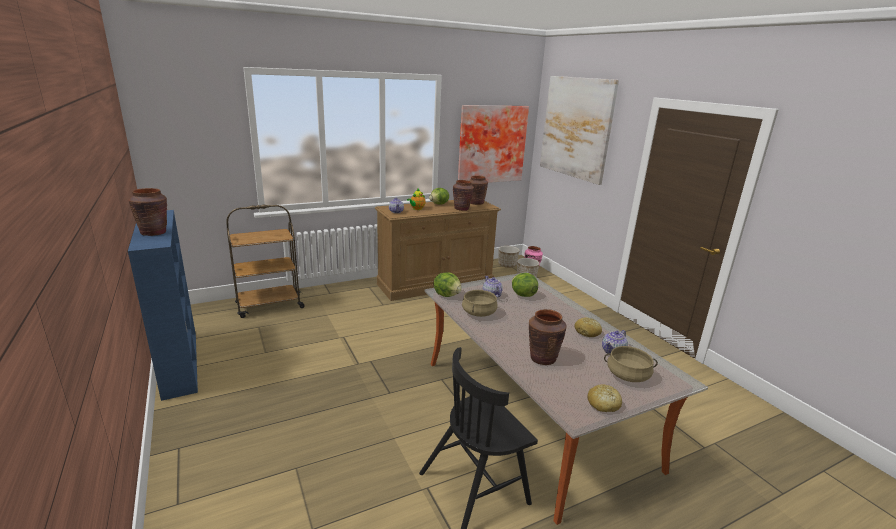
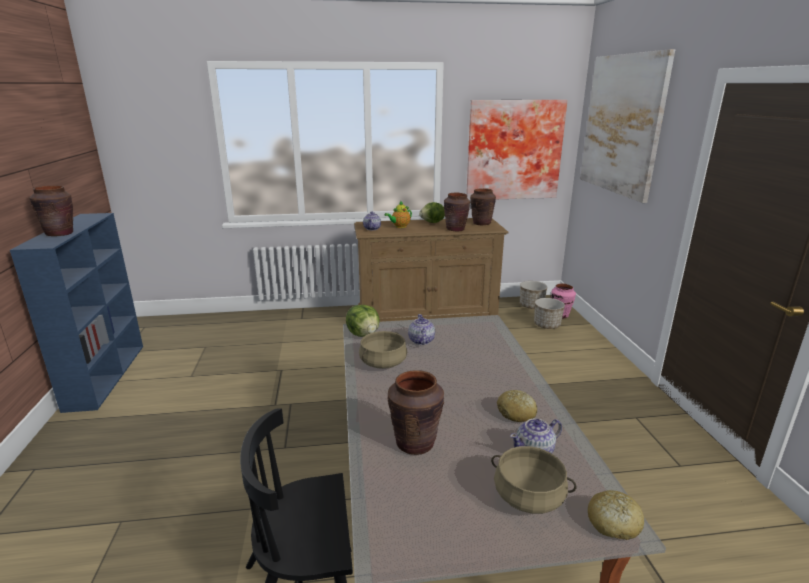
camera: 20 degrees right, 0 degrees up
brown cart [227,204,305,318] -> none
lettuce [512,273,538,297] -> none
bread [588,384,622,412] -> bread moved to [588,490,644,540]

